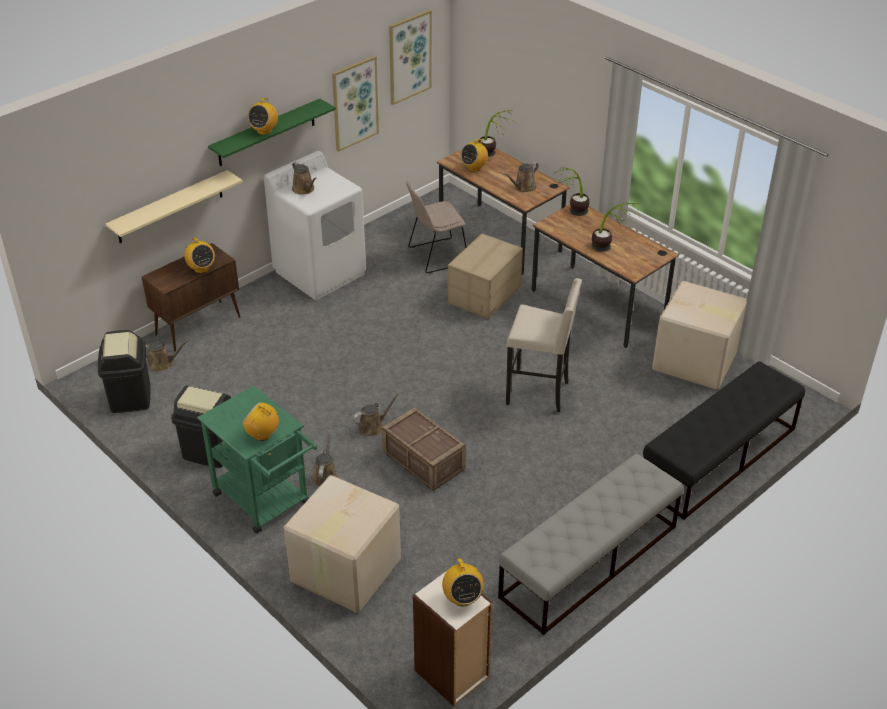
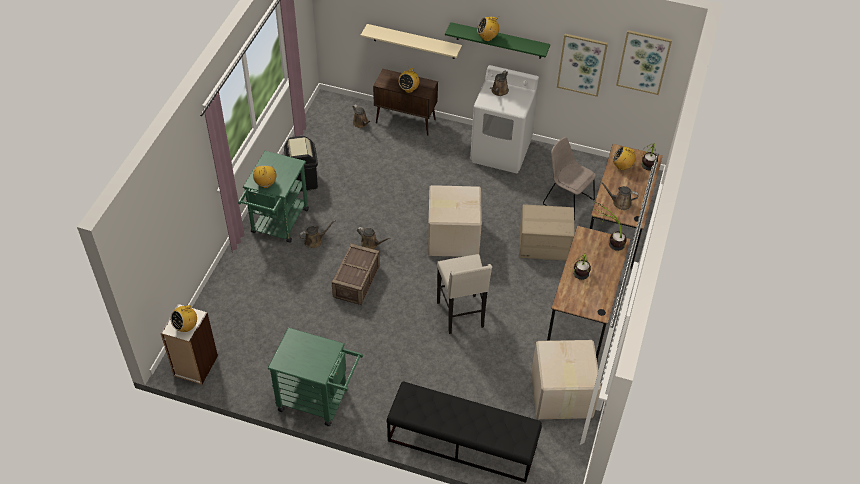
camera: 60 degrees right, 10 degrees up
black trash can [98,330,150,413] -> none
cardboard box [284,475,401,613] -> cardboard box moved to [428,185,482,257]
grey bench [498,454,683,635] -> green cart [268,328,363,426]

